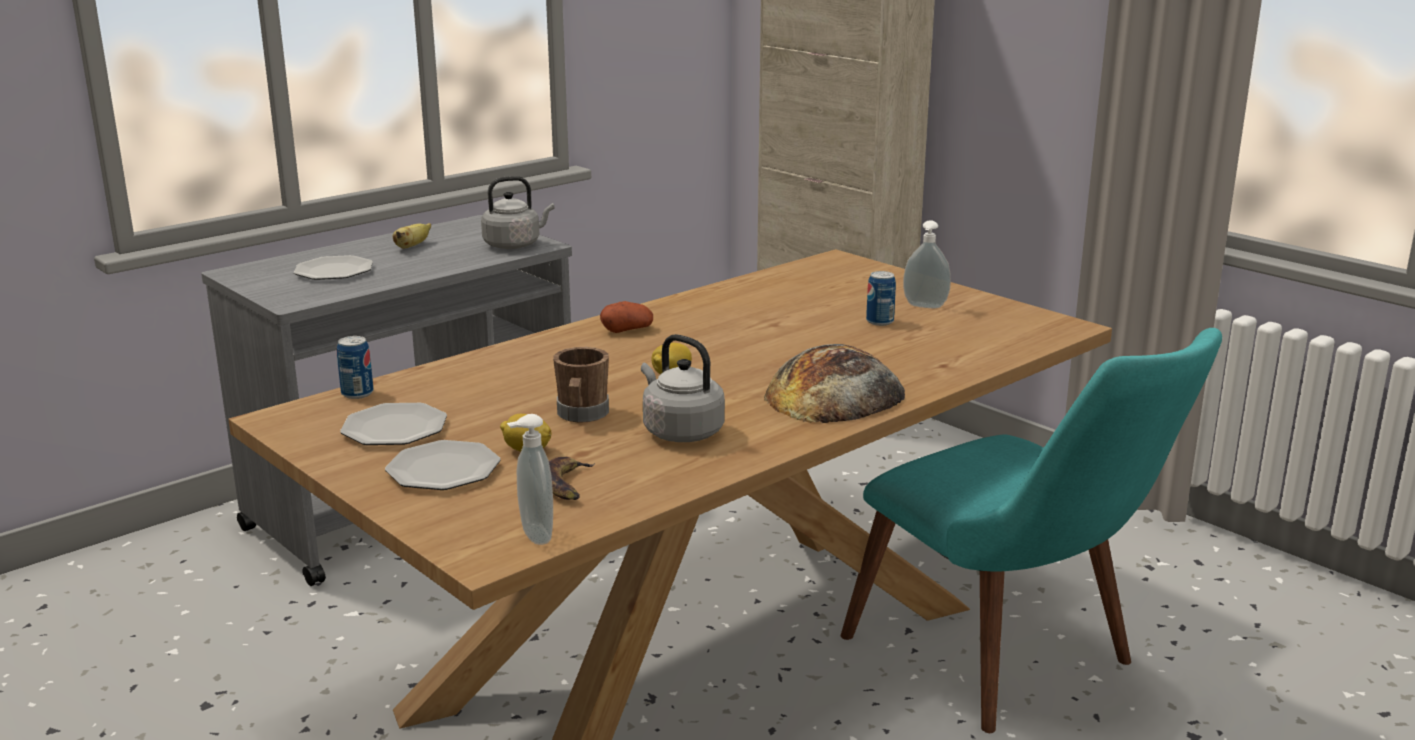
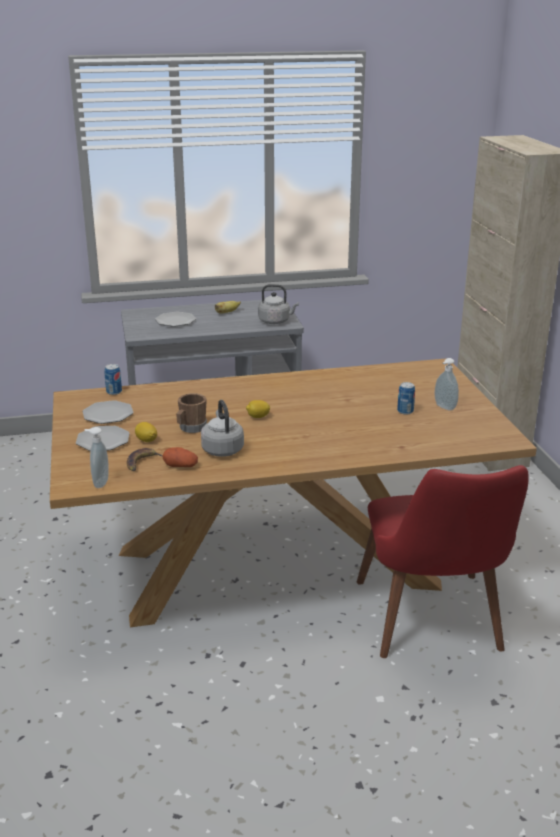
camera: 30 degrees right, 5 degrees up
potato [600,301,653,333] -> potato moved to [162,447,198,467]
bread [764,344,905,423] -> none
turquoise chair [840,328,1222,733] -> red chair [357,465,529,658]

